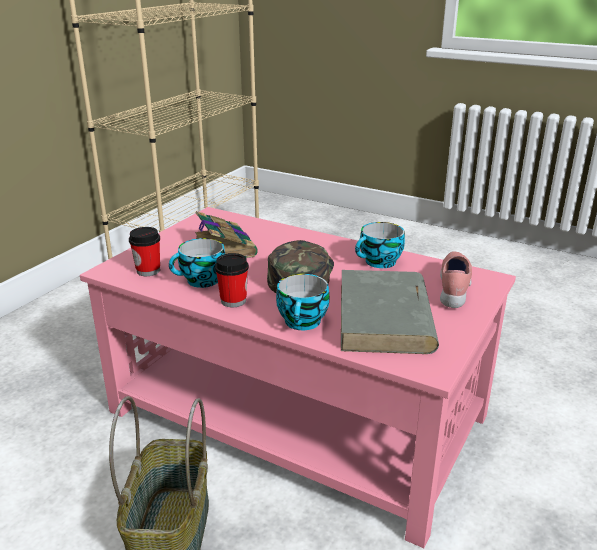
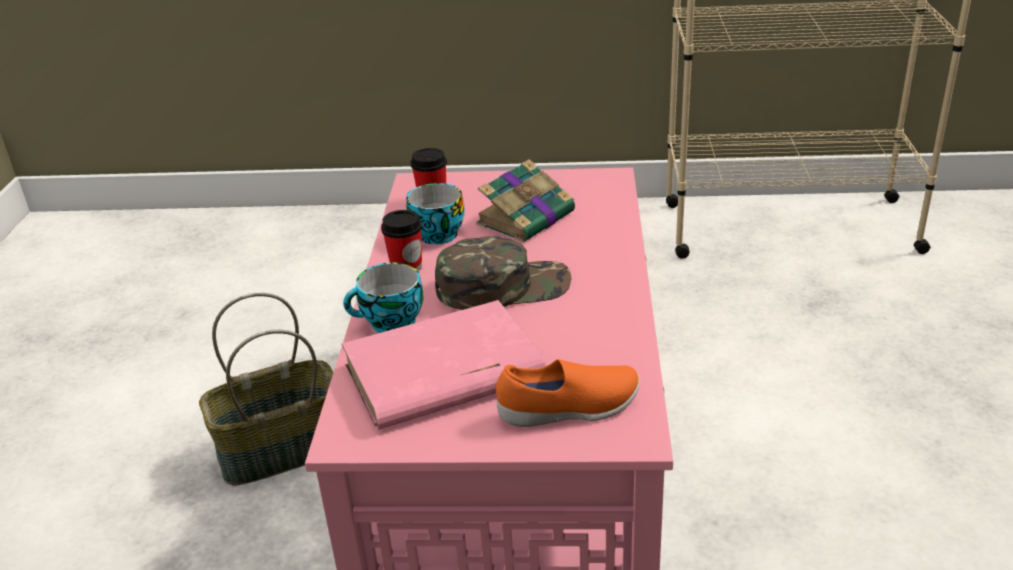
camera: 65 degrees right, 5 degrees up
grey book [341,270,439,354] -> pink book [342,300,546,430]
cup [355,222,405,268] -> none
pink shoe [440,251,472,308] -> orange shoe [496,359,640,427]

